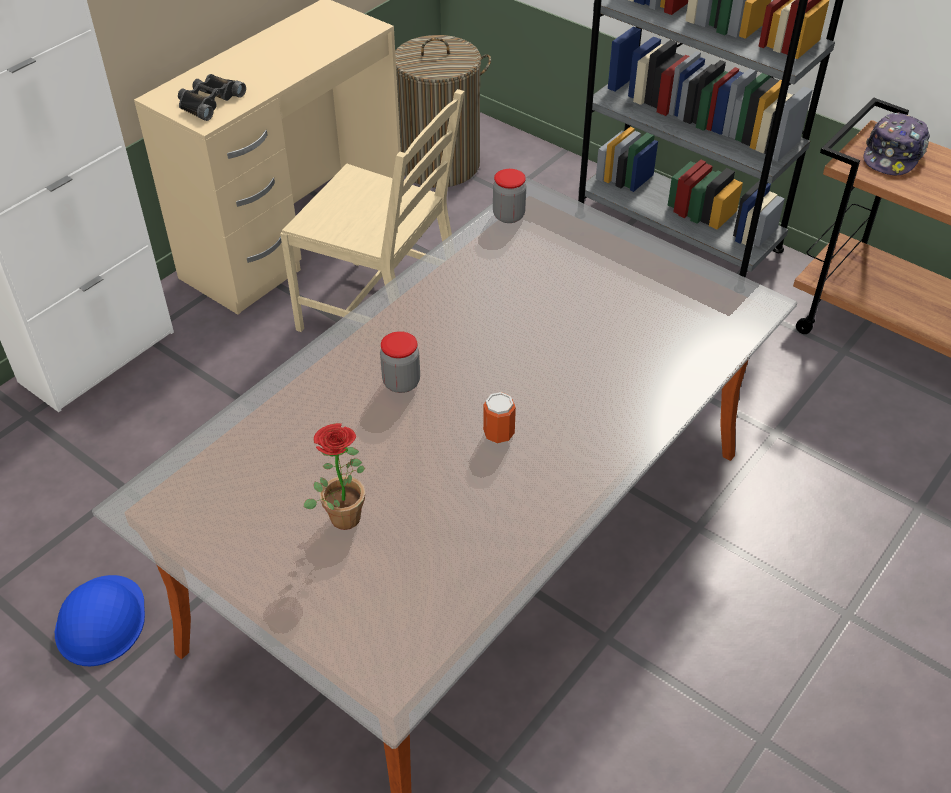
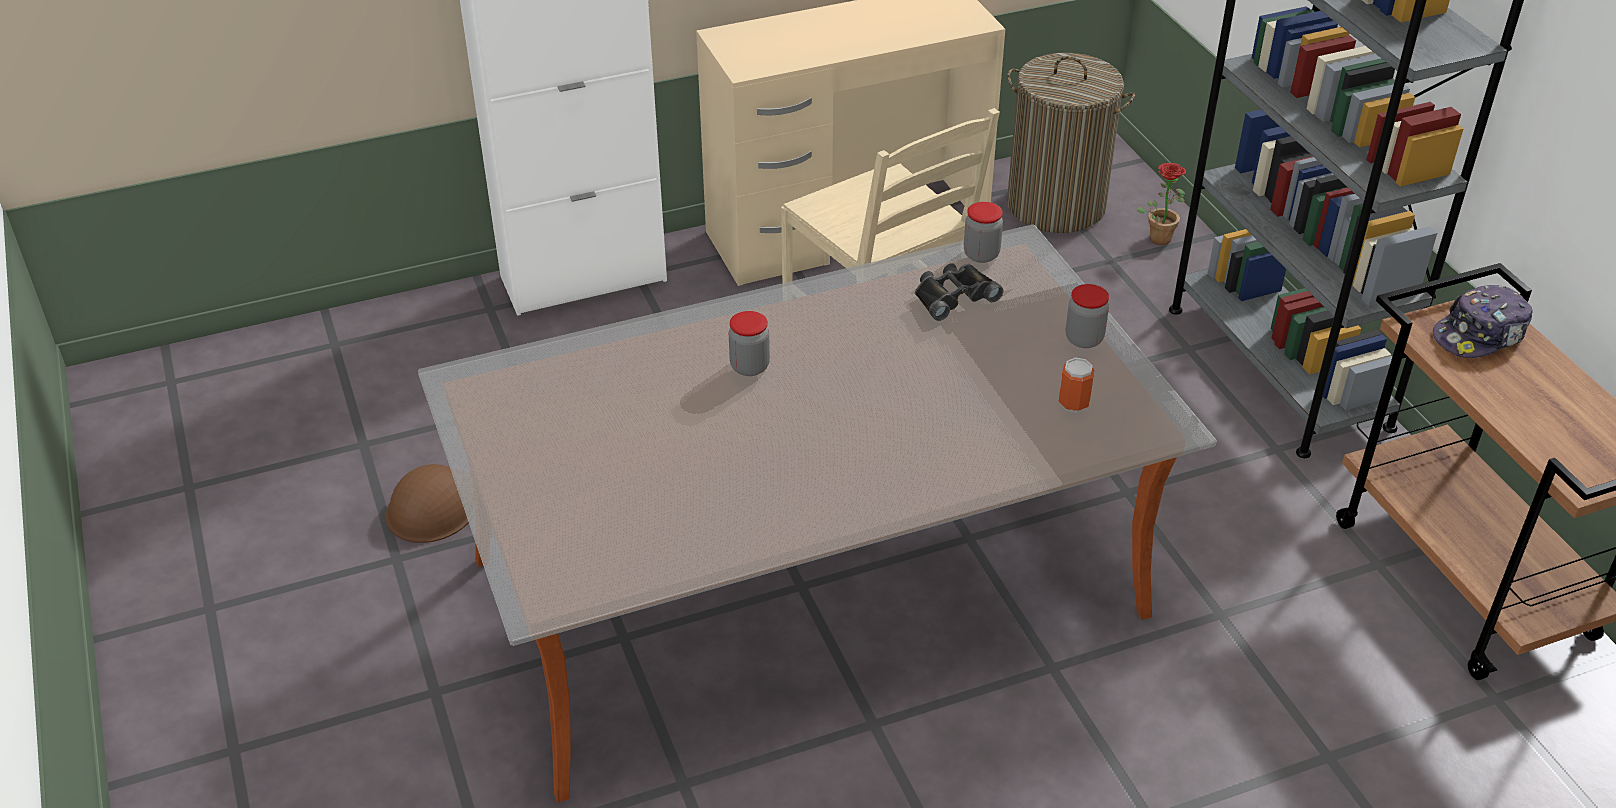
camera: 30 degrees right, 5 degrees down
blue hard hat [55,575,145,666] -> brown hard hat [386,464,469,543]
black binoculars [178,74,246,121] -> black binoculars moved to [915,263,1003,321]
potted plant [303,423,365,530] -> potted plant moved to [1136,163,1186,245]
can [483,392,516,444] -> can moved to [1059,357,1095,412]
none -> jar [1066,284,1109,348]

